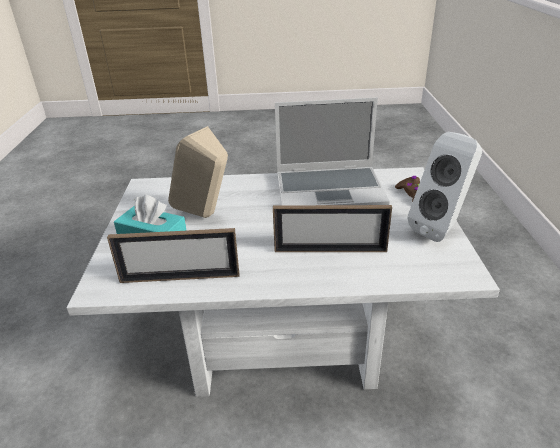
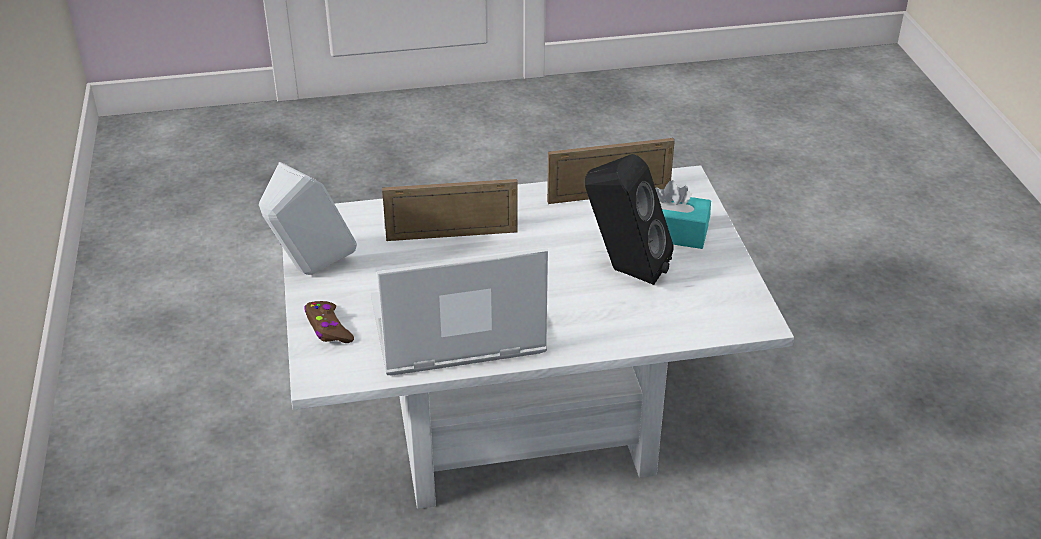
camera: 170 degrees right, 5 degrees up
beige speaker [168,126,228,218] -> black speaker [585,154,674,285]

